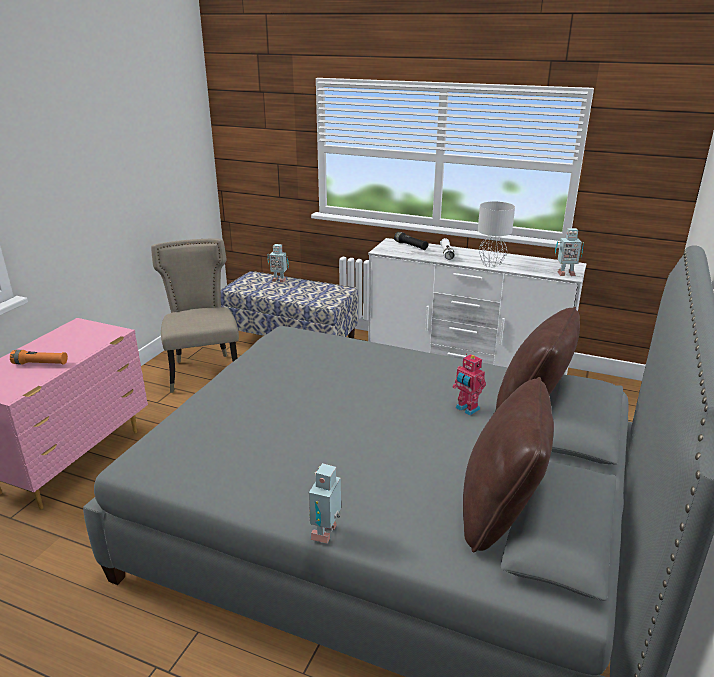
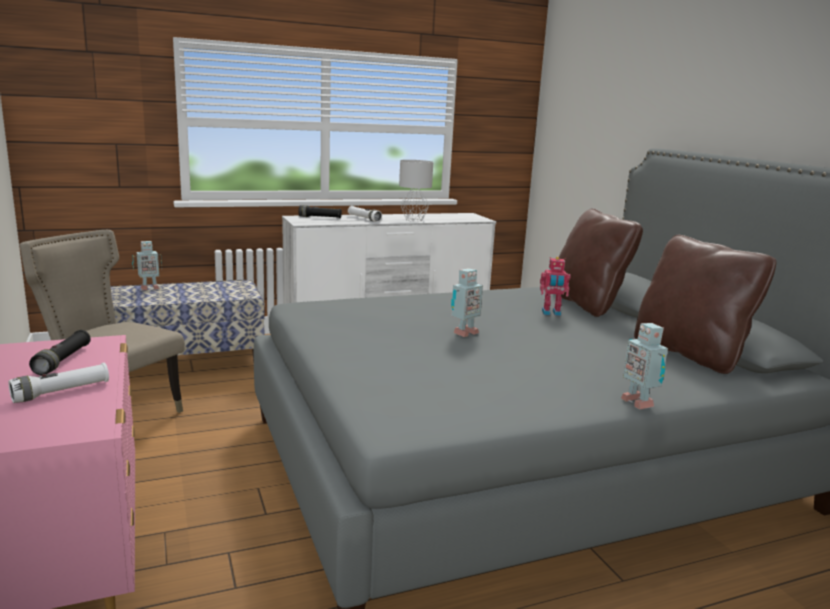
camera: 45 degrees left, 10 degrees down
orange flashlight [10,350,68,365] -> white flashlight [8,363,109,403]
toy robot [555,228,584,276] -> toy robot moved to [451,268,483,337]
none -> black flashlight [29,330,91,375]

